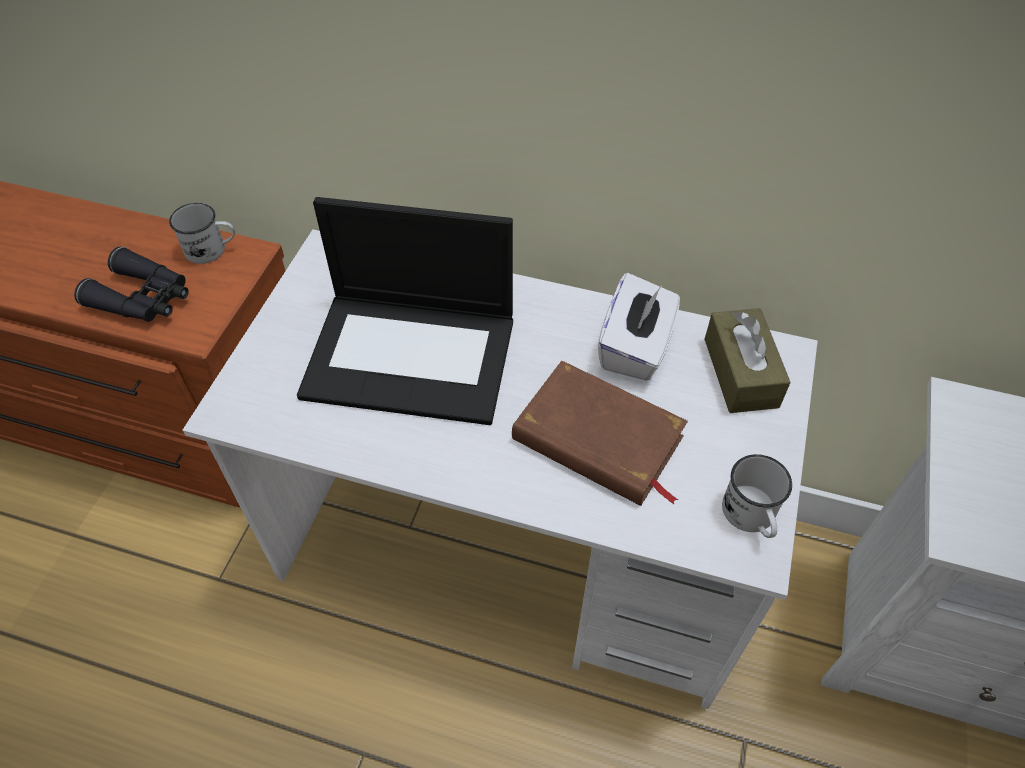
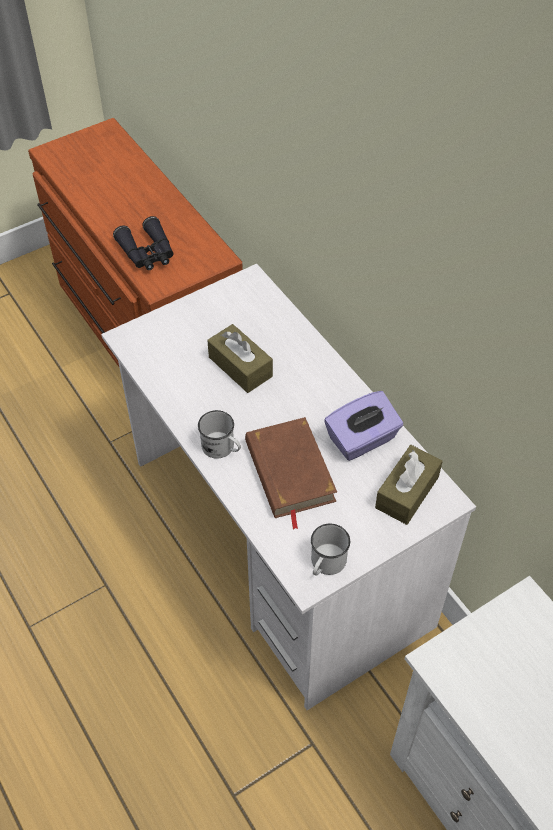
camera: 40 degrees right, 0 degrees up
white mug [169,203,235,264] -> white mug moved to [198,410,241,459]
laptop [297,197,513,425] -> brown tissue box [207,324,273,393]
white tissue box [598,273,680,381] -> purple tissue box [324,391,403,461]

